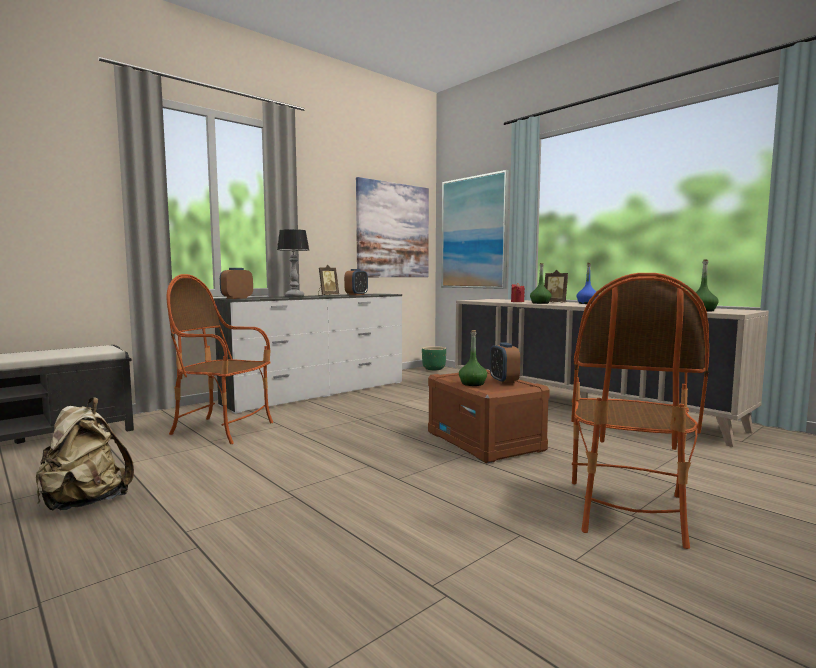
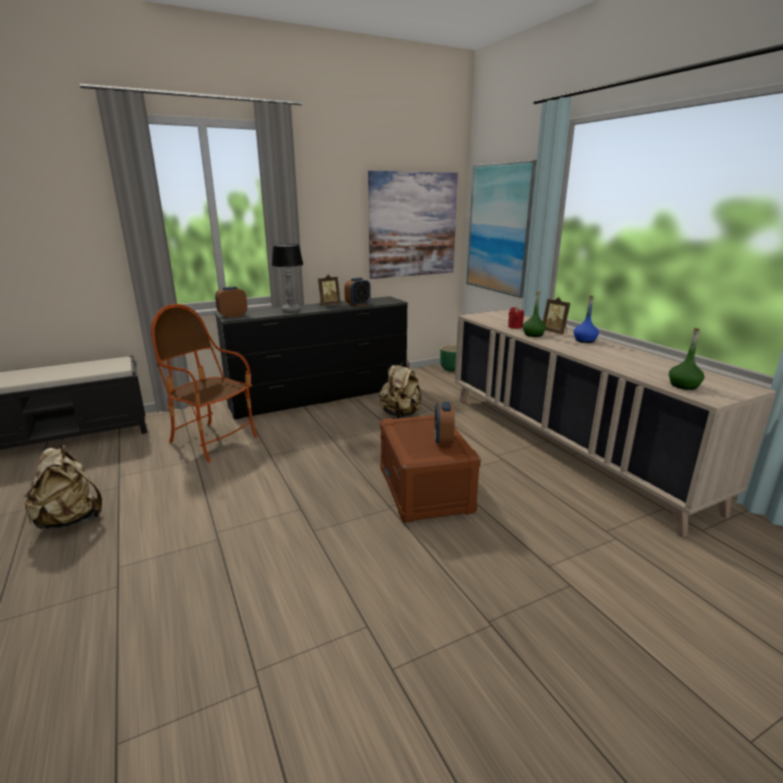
camera: 15 degrees right, 15 degrees up
white dresser [214,293,402,414] -> black dresser [215,296,408,420]
green bottle [459,330,487,386] -> none
armchair [571,273,709,549] -> none
none -> beige backpack [379,360,421,418]

